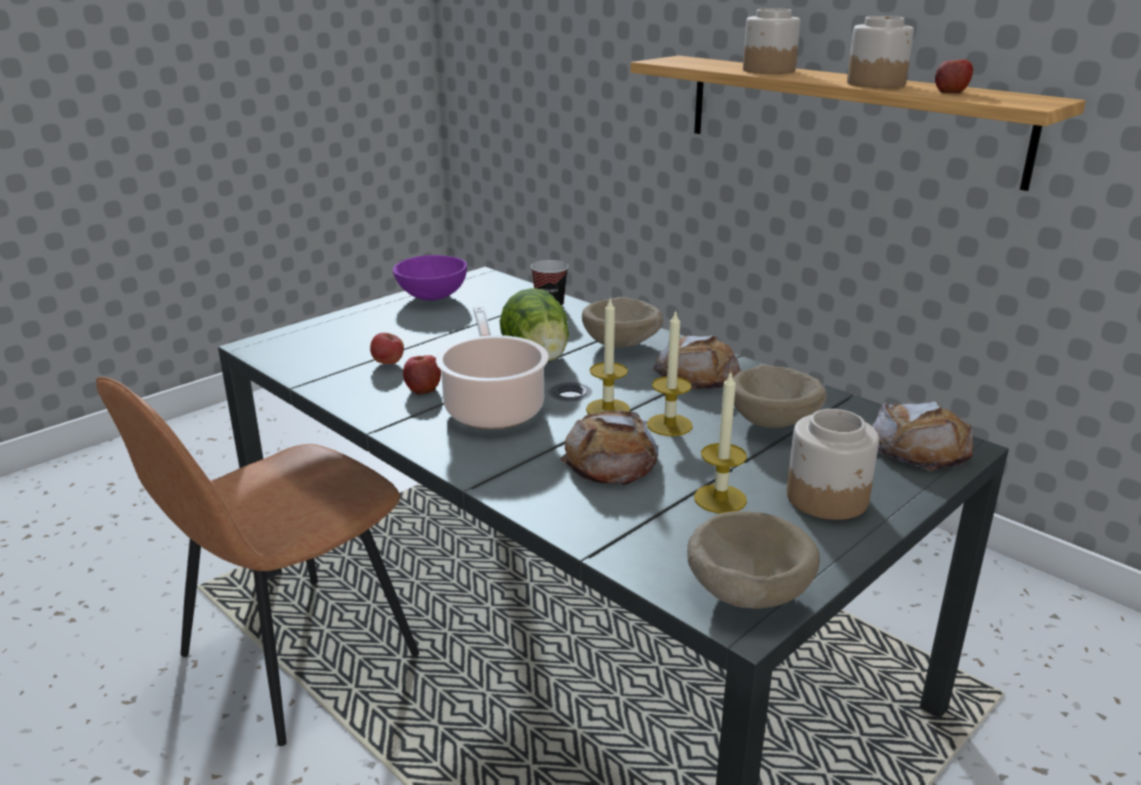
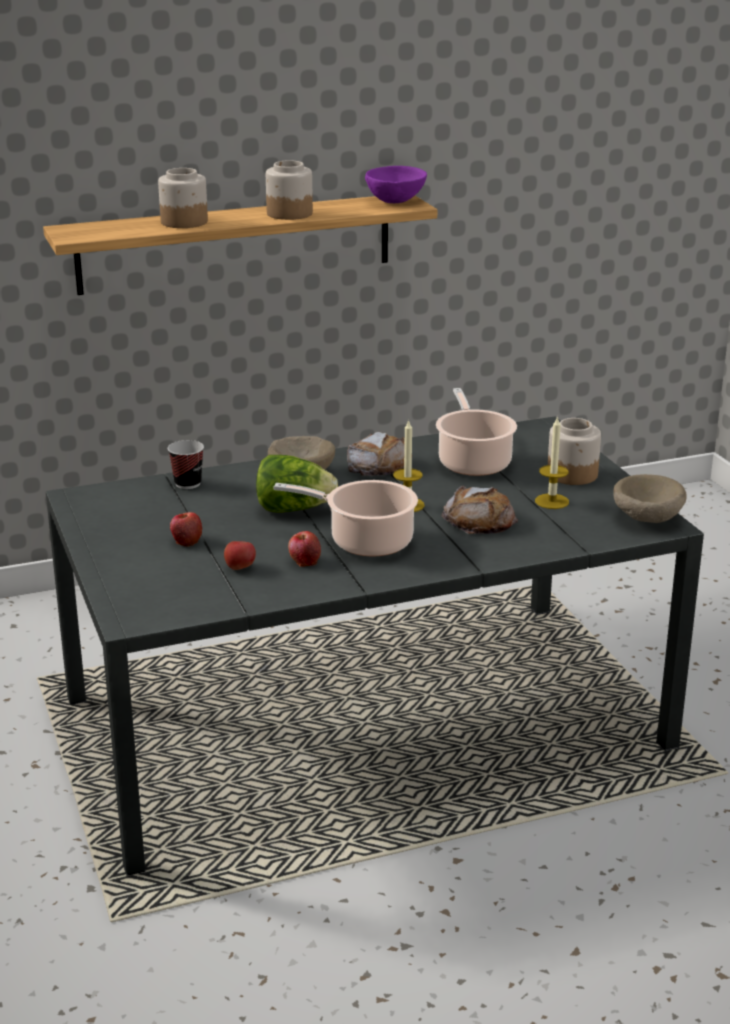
camera: 65 degrees left, 0 degrees up
brown chair [96,377,419,746] -> none
purple bowl [393,255,467,301] -> purple bowl moved to [365,166,427,203]
candle [647,310,693,436] -> none
beige bowl [733,365,827,428] -> cooking pot [436,388,517,476]
bread [872,402,973,471] -> none
apple [935,59,973,93] -> apple moved to [170,512,202,547]

